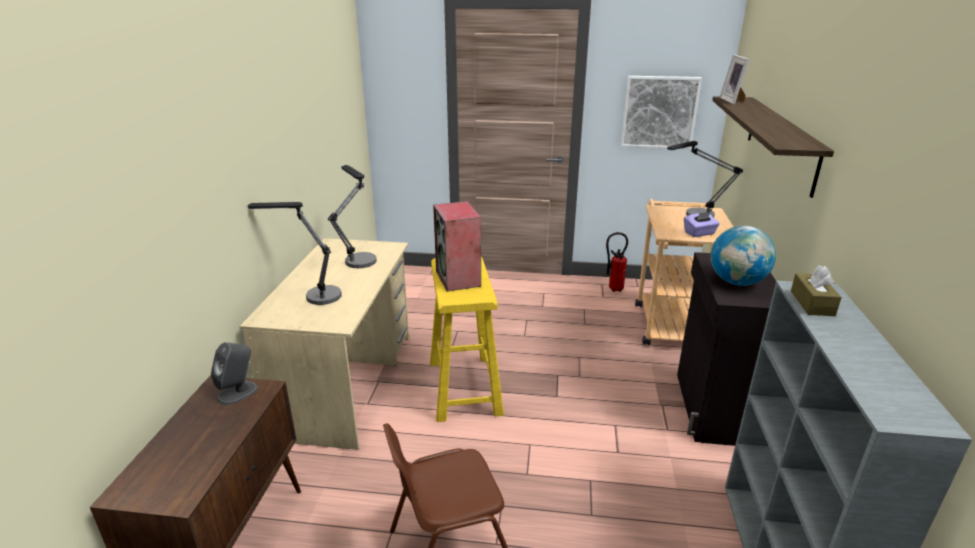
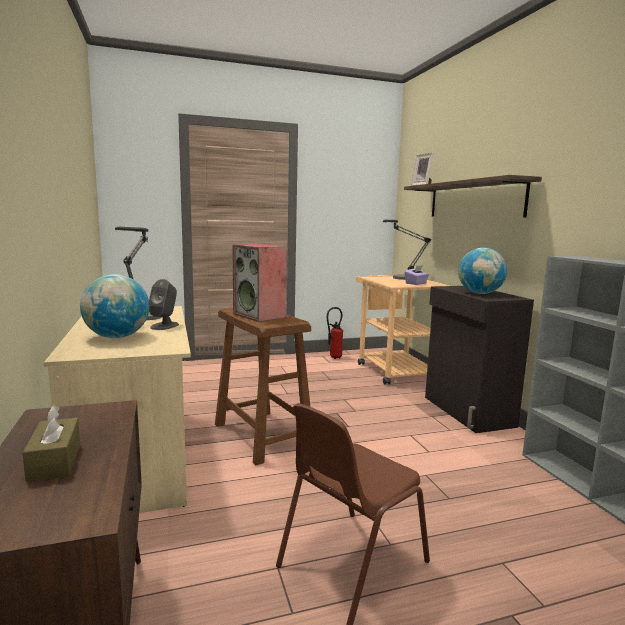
camera: 25 degrees left, 15 degrees down
grey speaker [211,342,258,405] -> grey speaker moved to [149,279,179,330]
table lamp [248,202,342,305] -> globe [80,274,149,338]
yellow stool [430,257,504,422] -> brown stool [215,307,311,465]
picture [621,76,702,149] -> none
brown tissue box [791,265,842,316] -> brown tissue box moved to [22,405,80,482]

